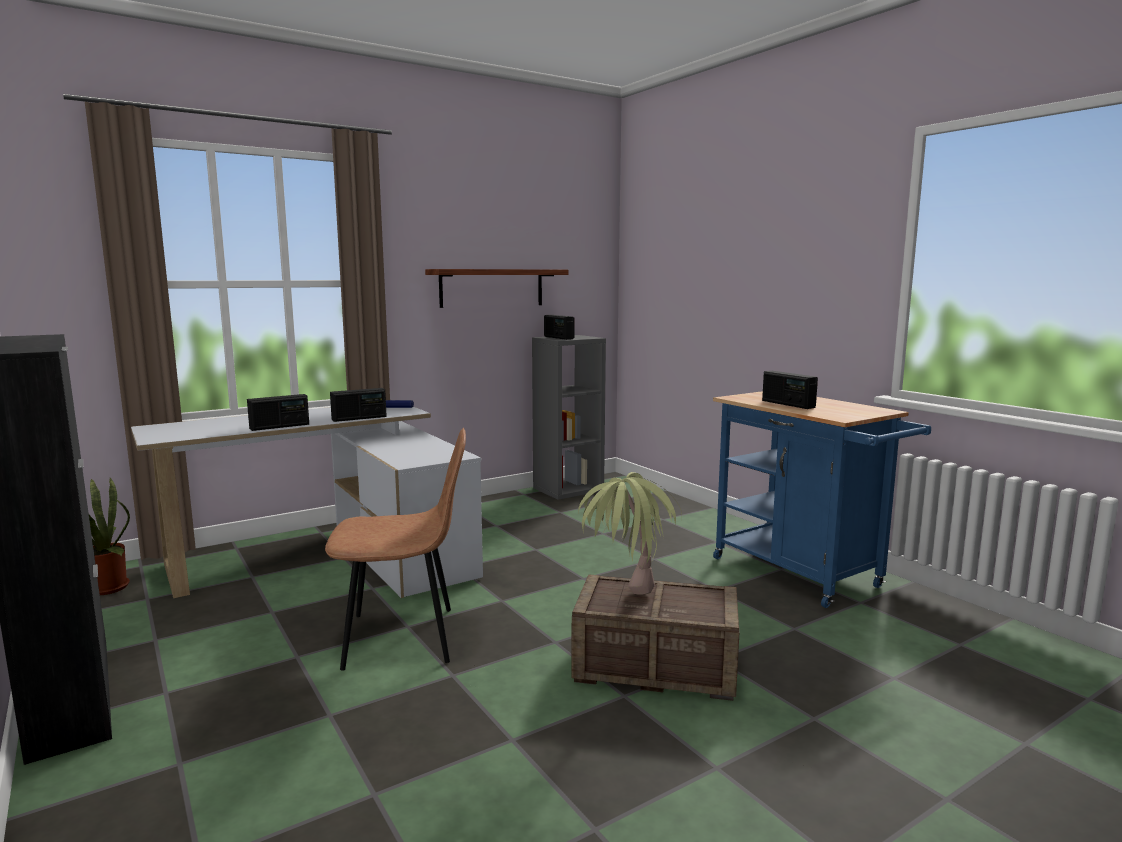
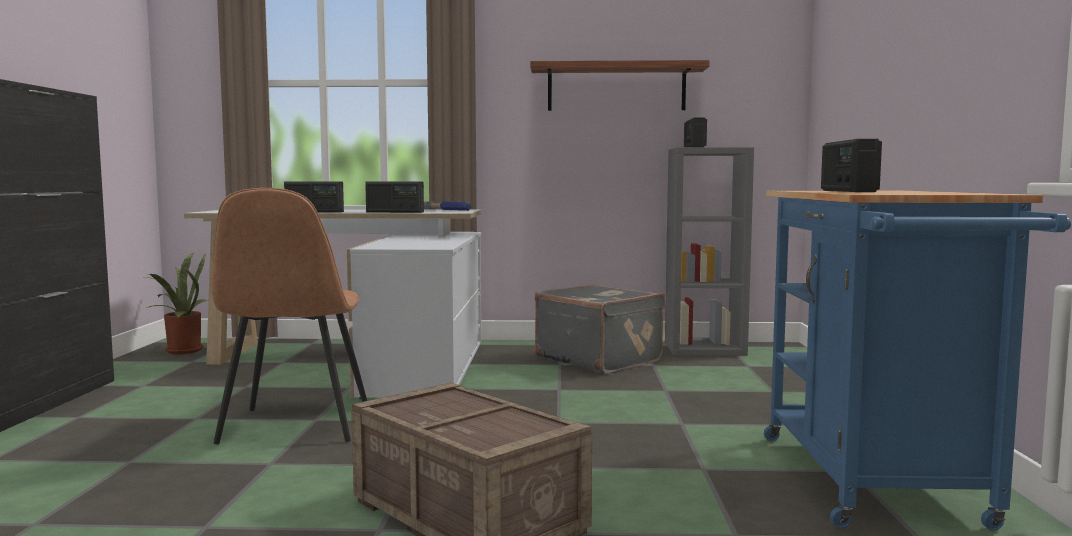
camera: 35 degrees right, 5 degrees down
brown chair [325,428,466,671] -> brown chair turned 60 degrees clockwise [211,188,367,444]
potted plant [578,472,682,595] -> none
none -> grey suitcase [535,284,665,374]

